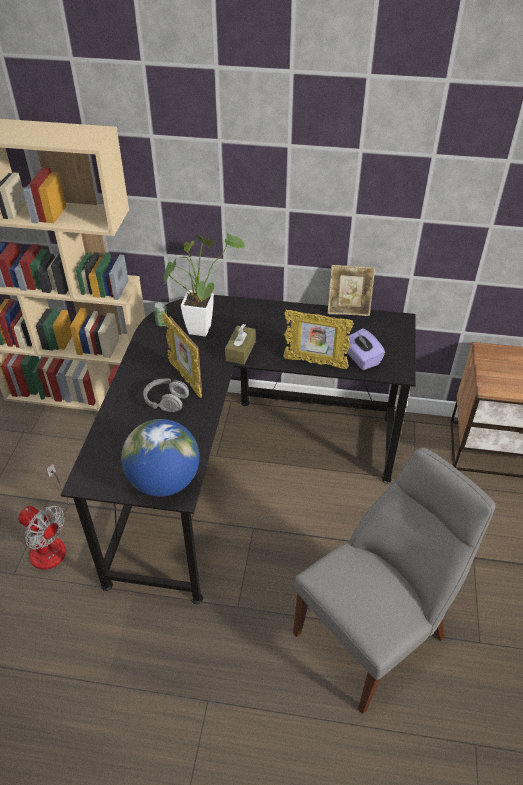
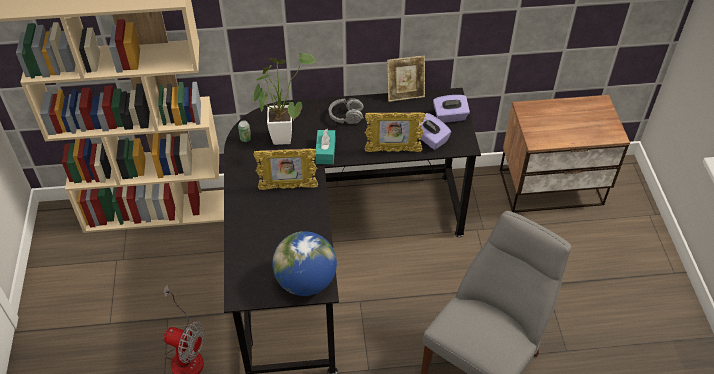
camera: 15 degrees left, 5 degrees up
grey headphones [143,378,189,412] -> grey headphones moved to [329,98,364,124]
picture frame [163,313,202,398] -> picture frame turned 45 degrees counterclockwise [253,149,318,190]
brown tissue box [225,324,256,365] -> turquoise tissue box [315,129,335,164]
none -> purple tissue box [433,95,470,123]

